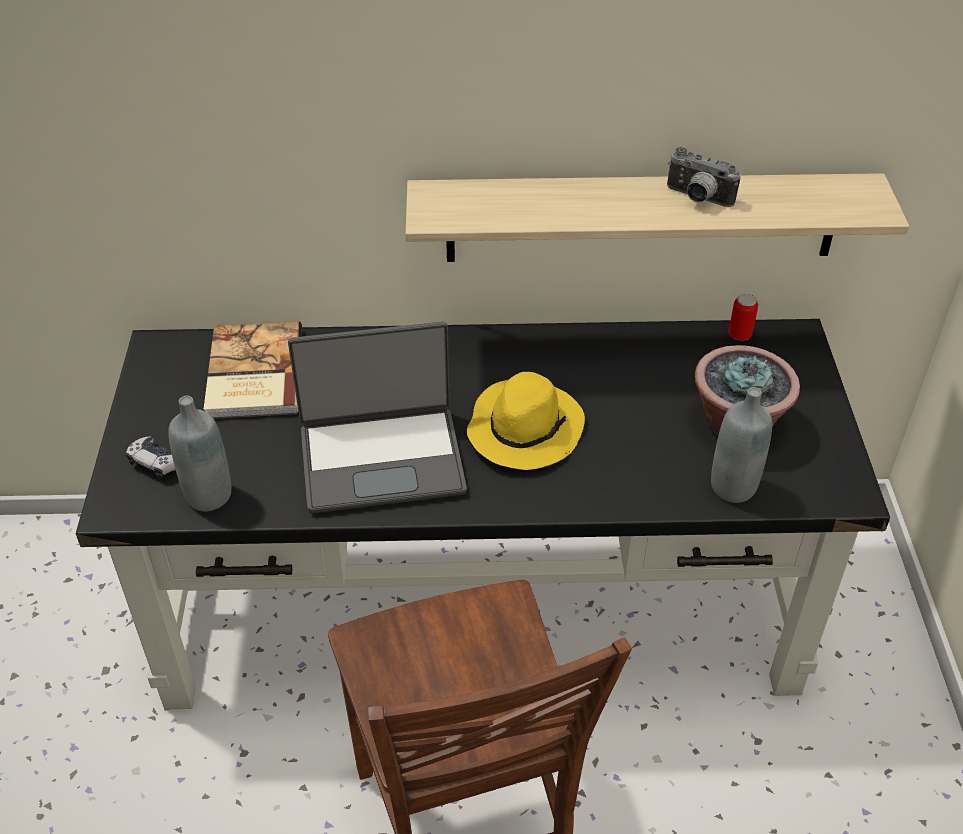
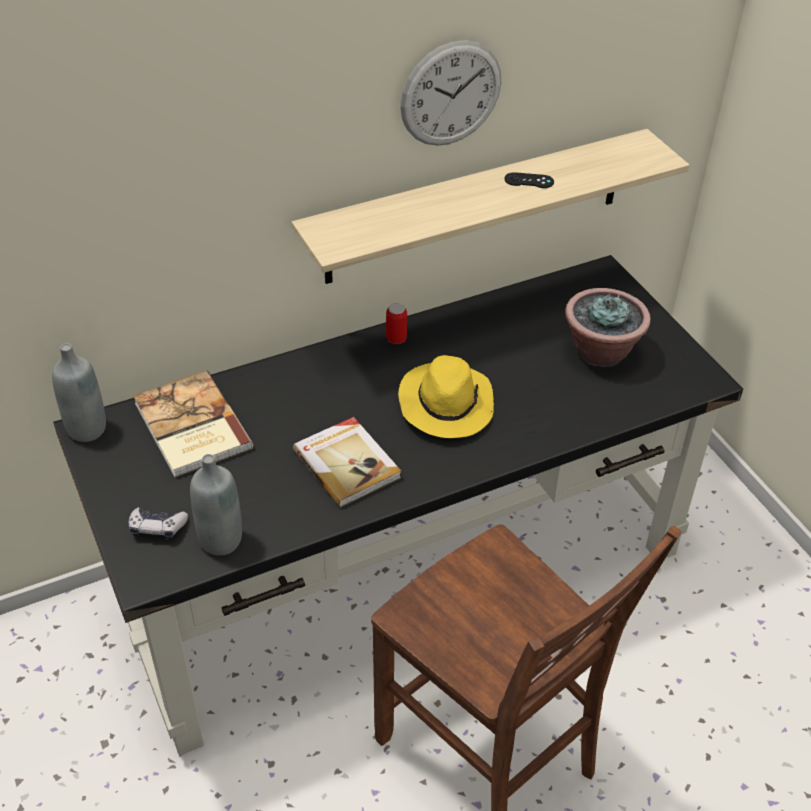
camera: 25 degrees left, 0 degrees up
laptop [288,321,467,514] -> book [293,417,401,508]
camera [667,147,741,207] -> black game controller [504,172,554,188]
grey bottle [711,387,772,503] -> grey bottle moved to [52,343,106,442]
can [729,294,758,341] -> can moved to [386,303,407,344]
none -> wall clock [400,40,501,146]

